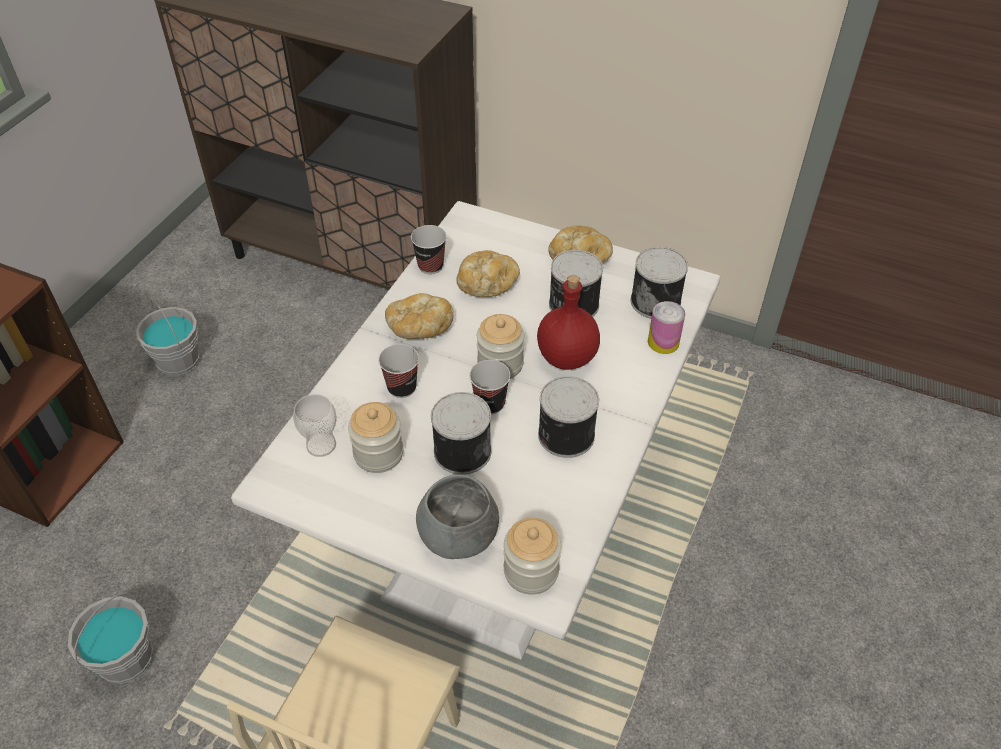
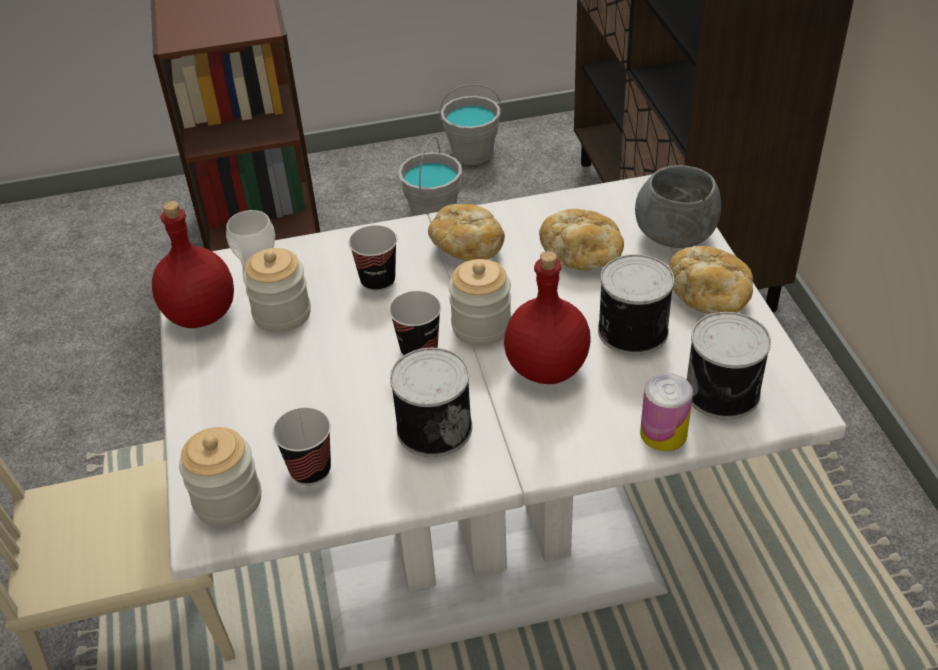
camera: 55 degrees right, 5 degrees down
grey bucket [68,592,154,684] -> grey bucket moved to [439,84,502,165]
cup [411,225,447,274] -> cup moved to [272,407,331,485]
grey bowl [416,474,499,559] -> grey bowl moved to [635,165,721,248]
can [431,392,491,475] -> none
none -> red bottle [152,201,234,328]

